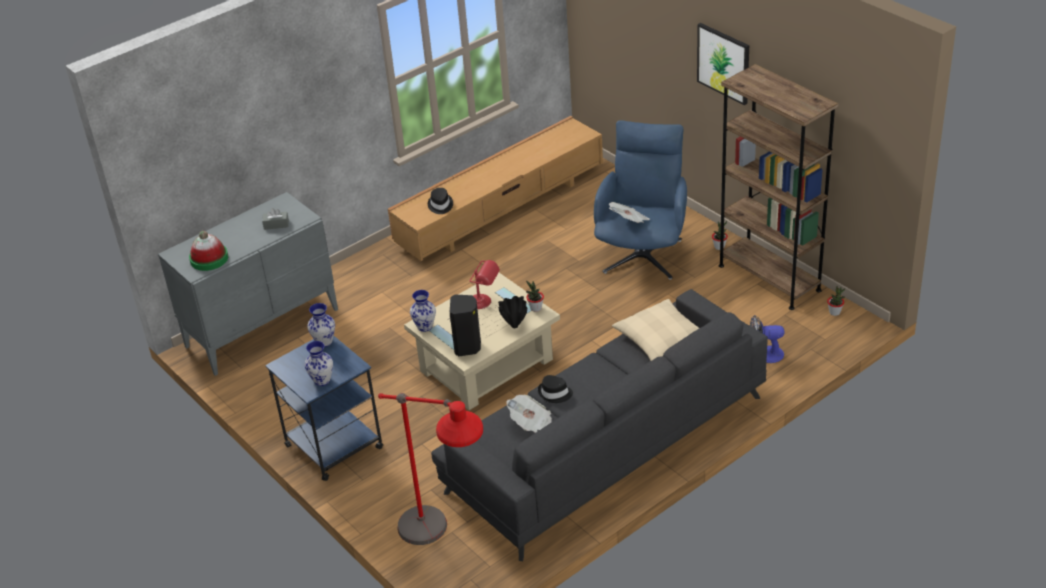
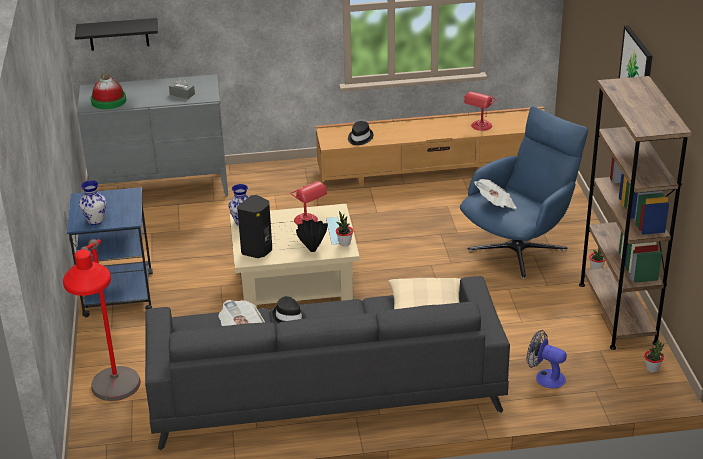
camera: 30 degrees right, 5 degrees down
vase [307,303,335,347] -> none
none -> black shelf [75,18,158,51]
none -> red table lamp [464,91,497,131]

